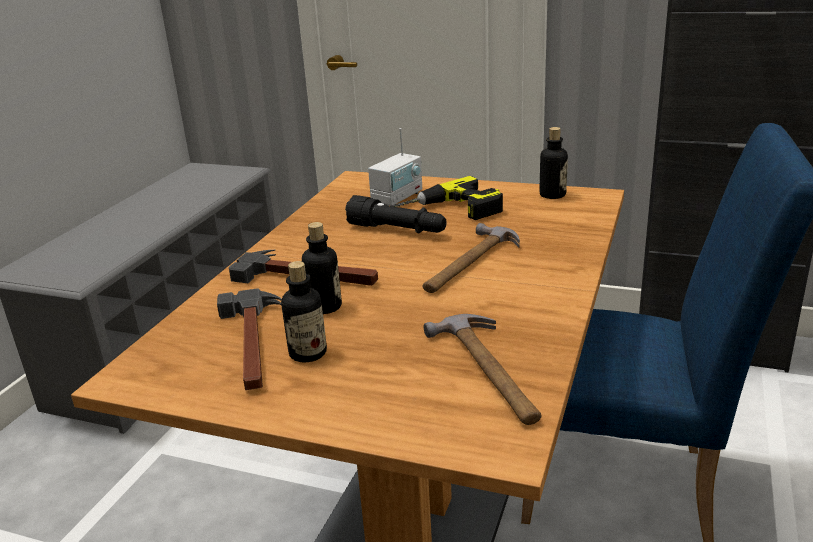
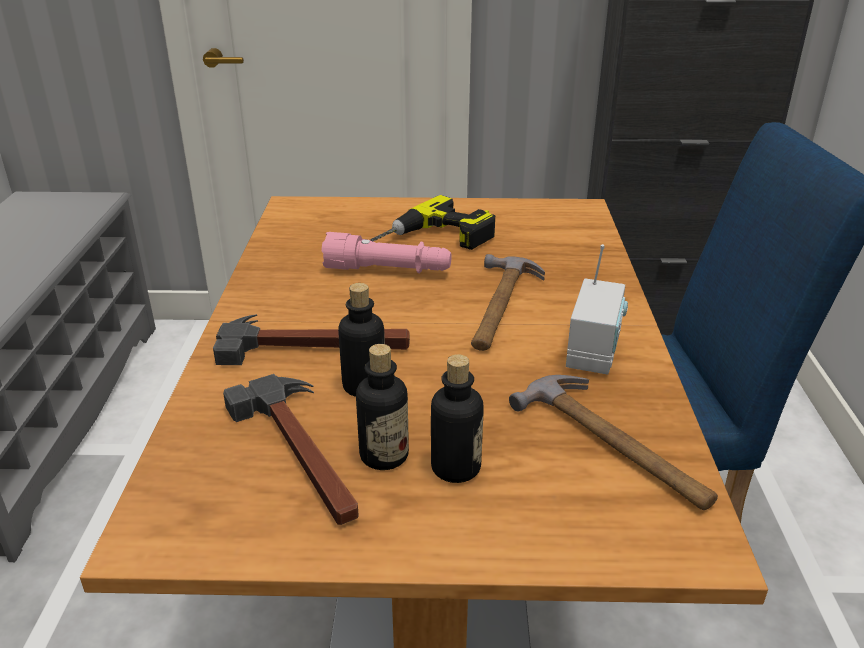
camera: 20 degrees left, 5 degrees up
black flashlight [345,195,447,233] -> pink flashlight [321,232,452,273]
radio [368,128,422,206] -> radio moved to [566,244,628,374]
bottle [539,127,568,199] -> bottle moved to [431,354,484,483]

